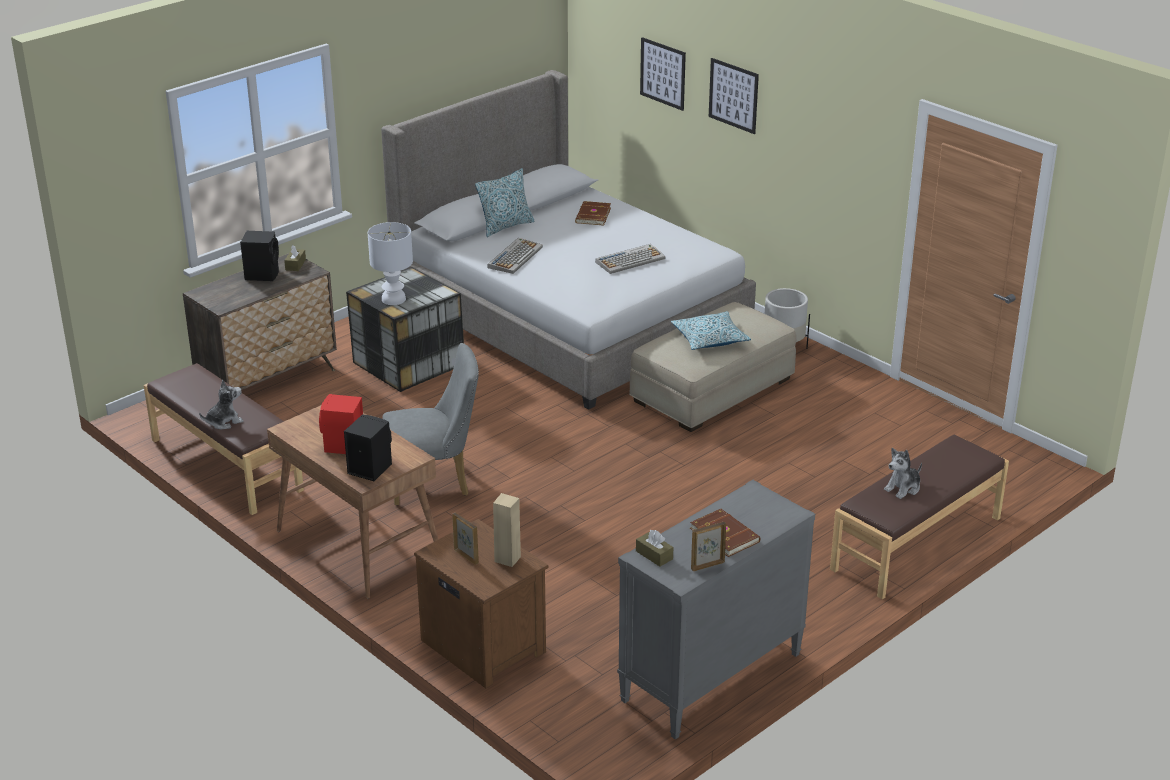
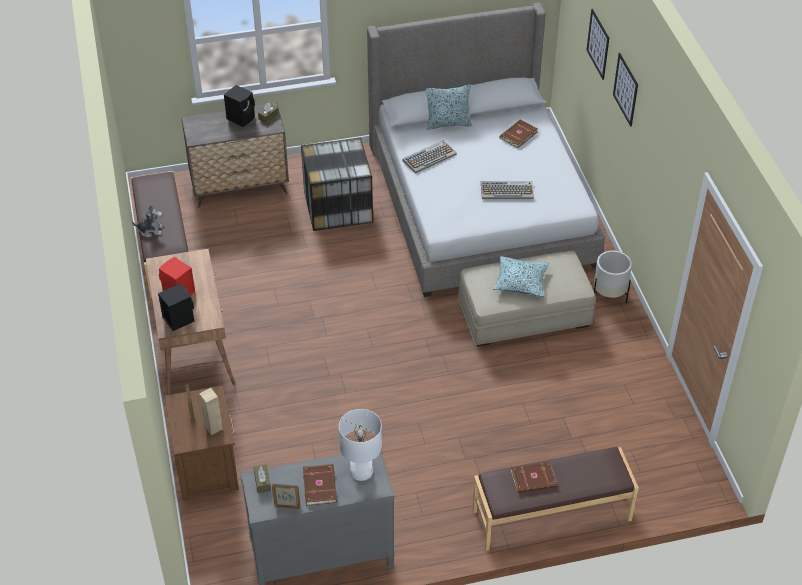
camera: 30 degrees right, 15 degrees up
white table lamp [368,222,413,305] -> white table lamp moved to [339,409,382,481]
grey chair [382,343,479,506] -> none
plush toy [884,448,922,499] -> brown book [511,462,558,493]

